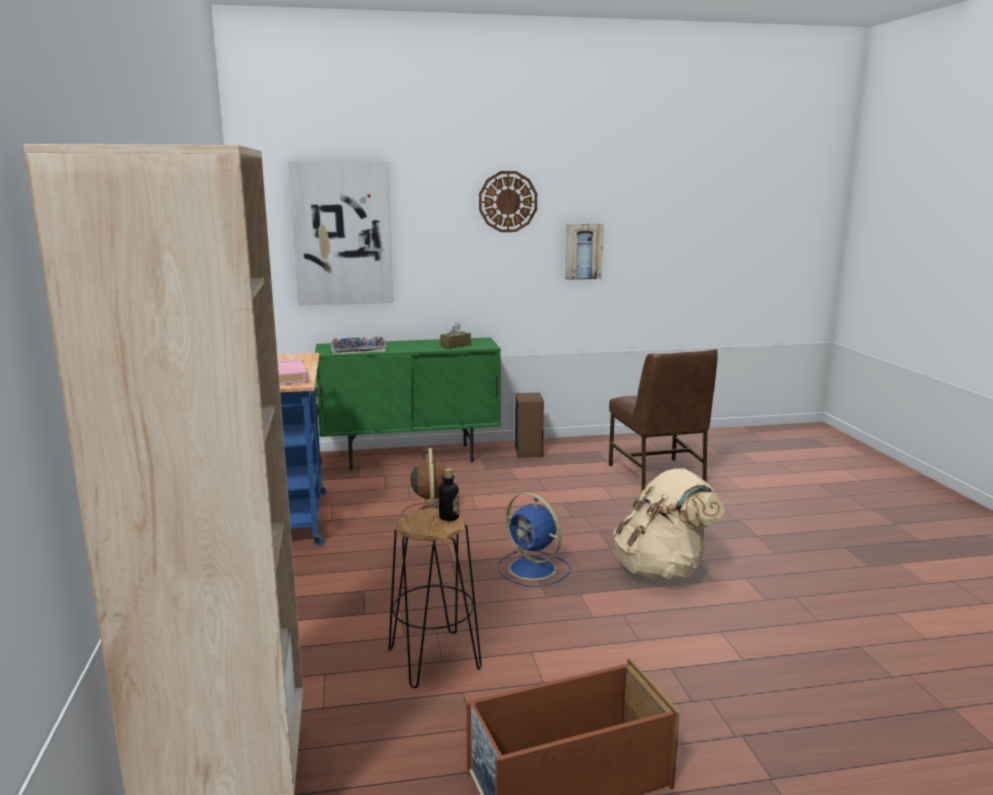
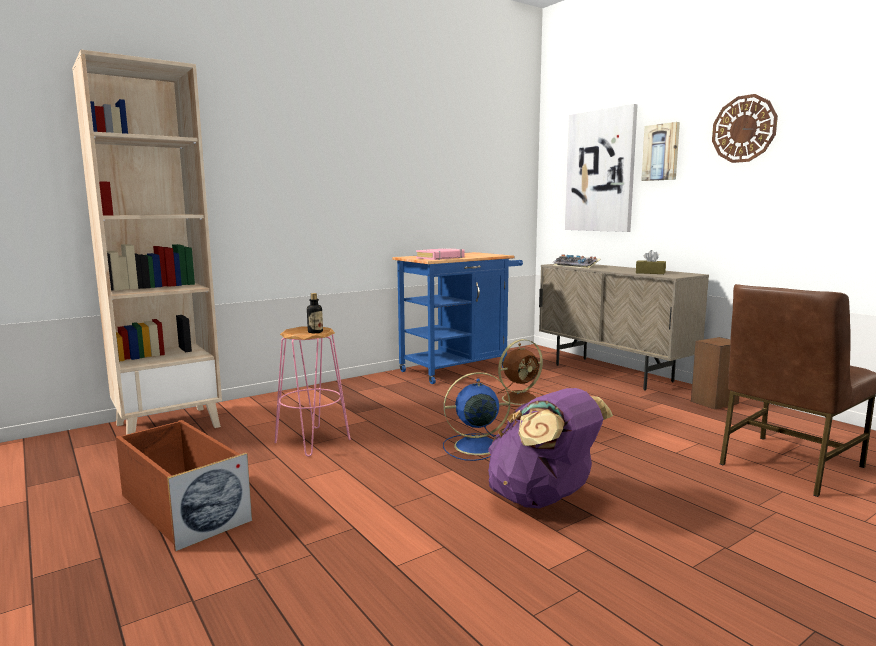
camera: 65 degrees right, 5 degrees down
green cabinet [315,337,501,470] -> beige cabinet [539,264,709,390]
black stool [388,508,482,688] -> pink stool [275,326,350,457]
blue fan [498,492,571,587] -> blue fan turned 60 degrees clockwise [443,372,510,461]
picture [565,223,603,280] -> picture moved to [641,122,680,181]
beige backpack [613,468,725,580] -> purple backpack [488,388,613,509]

